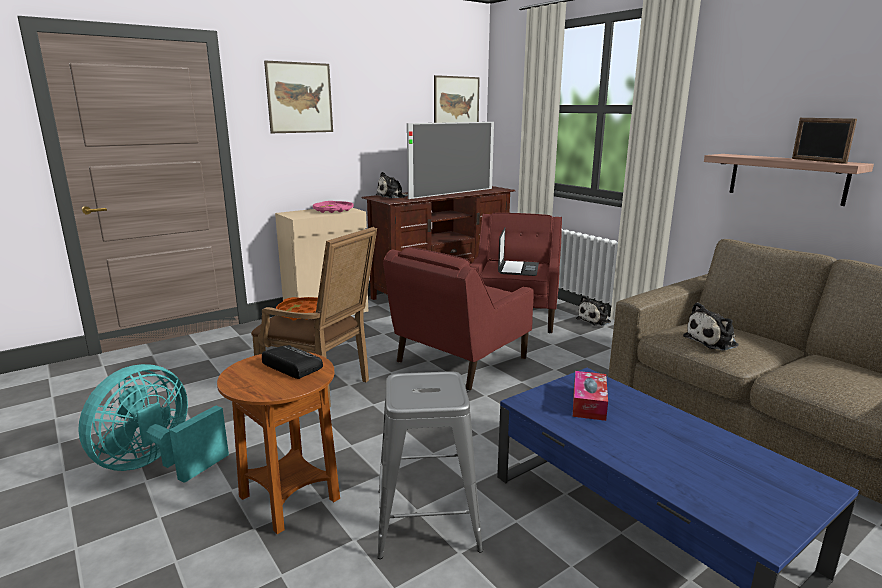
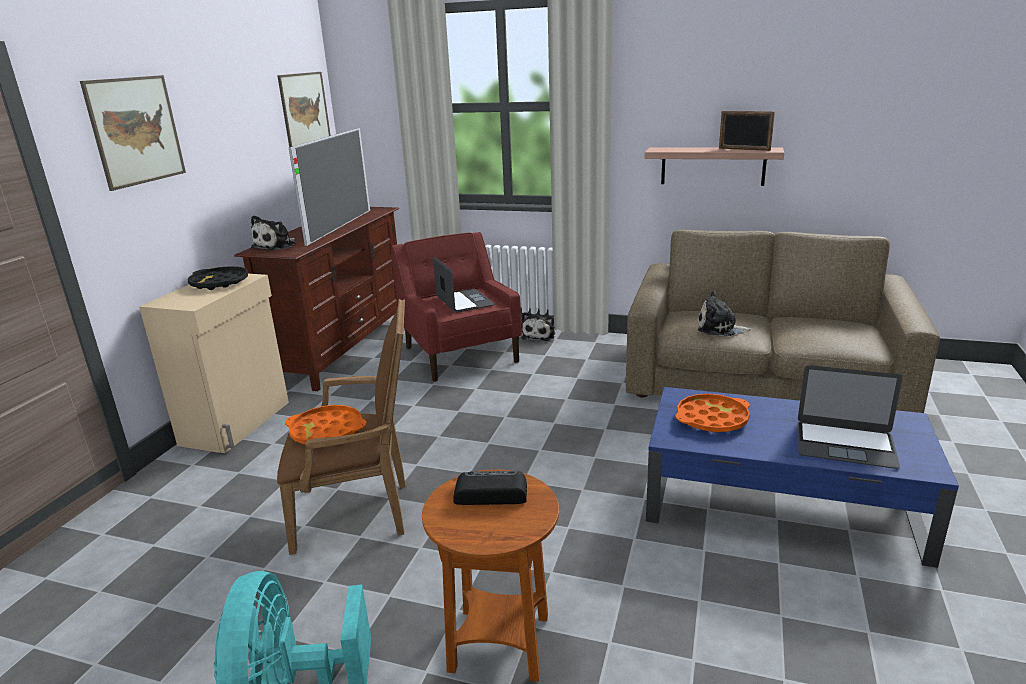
camera: 35 degrees left, 5 degrees up
pink tray [313,201,353,213] -> black tray [188,266,248,290]
grey stool [377,371,483,559] -> none
red armchair [383,247,534,391] -> none
tissue box [573,371,608,421] -> orange tray [675,394,750,433]
plush toy [683,302,739,351] -> plush toy turned 75 degrees clockwise [698,291,752,336]
none -> laptop [797,365,902,469]

